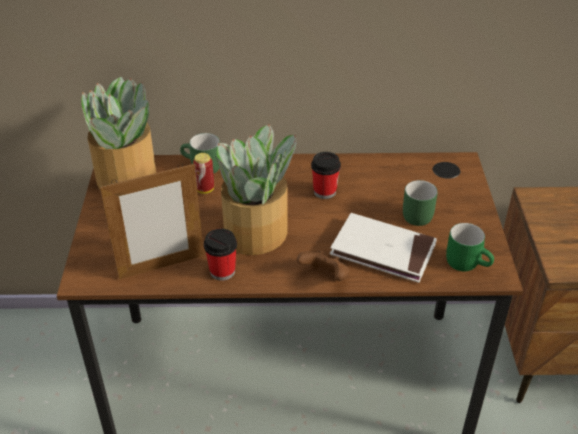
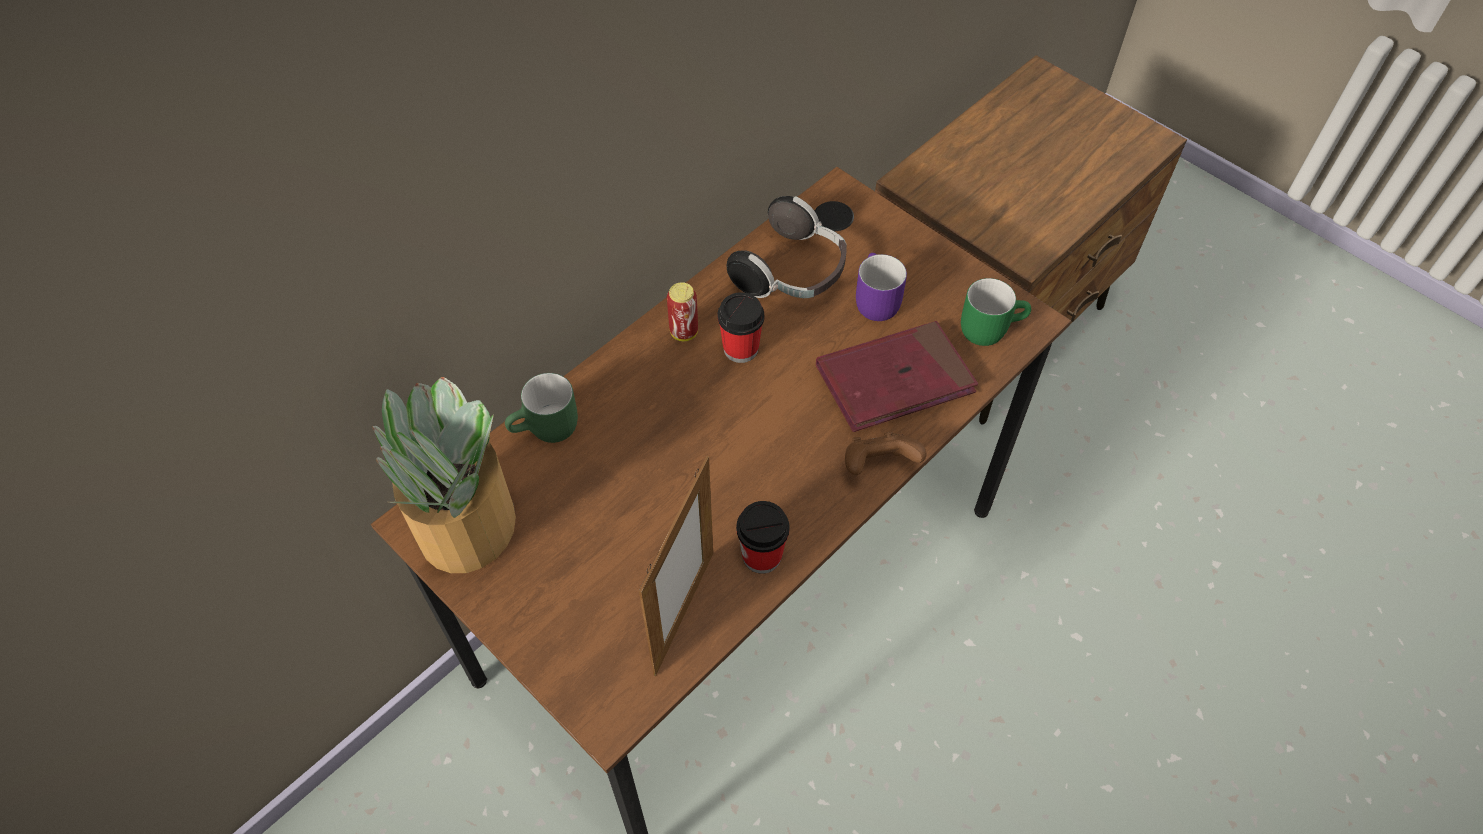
camera: 45 degrees left, 15 degrees up
can [193,153,214,194] -> can moved to [667,282,698,341]
potted plant [215,124,296,255] -> none
white book [330,213,437,283] -> red book [816,321,978,432]
green mug [403,180,438,226] -> purple mug [856,253,907,321]
none -> headphones [727,196,847,298]

